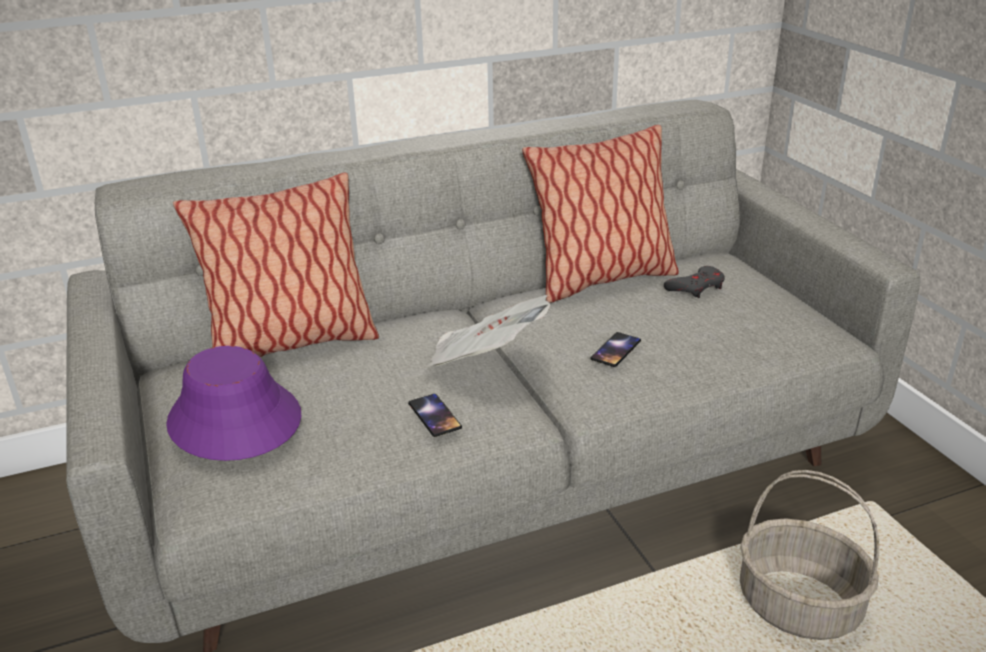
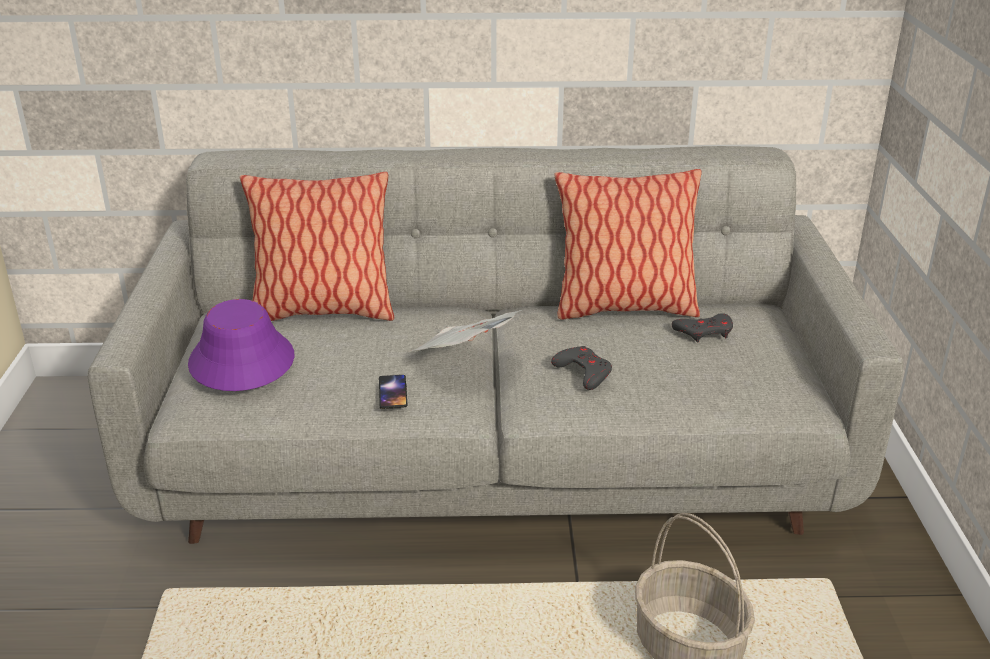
camera: 20 degrees right, 0 degrees up
phone [590,332,641,367] -> grey game controller [551,346,612,390]

